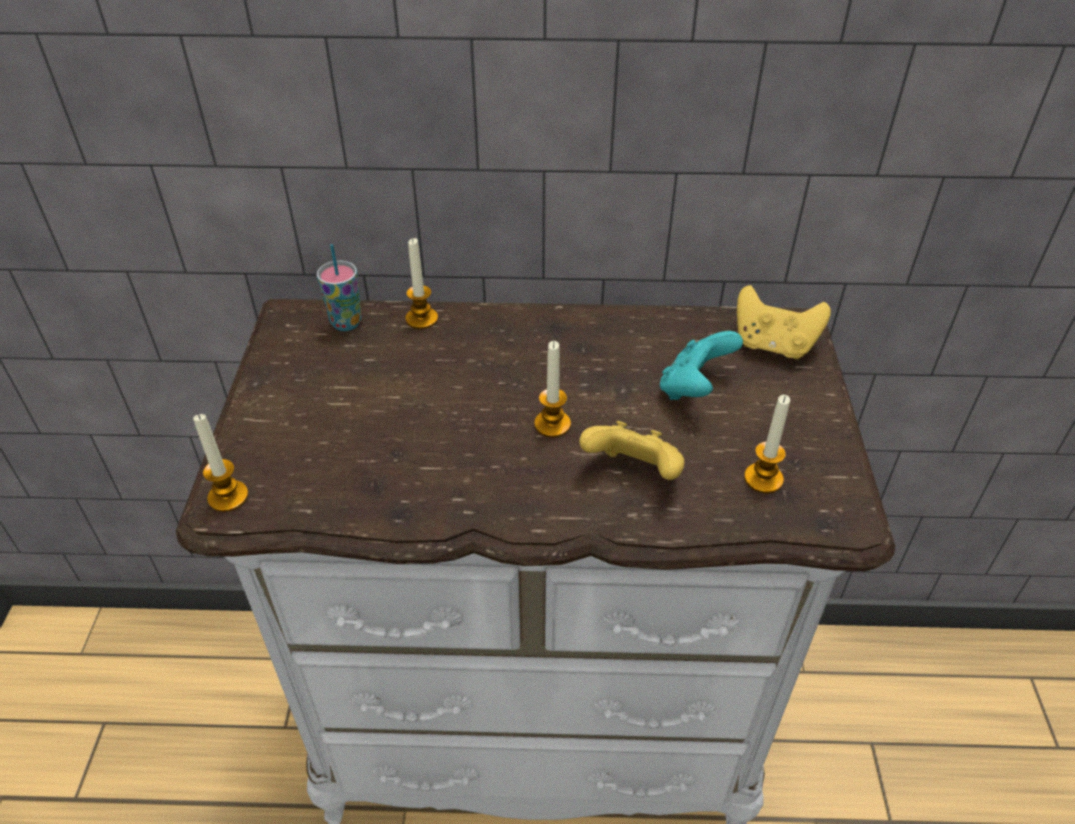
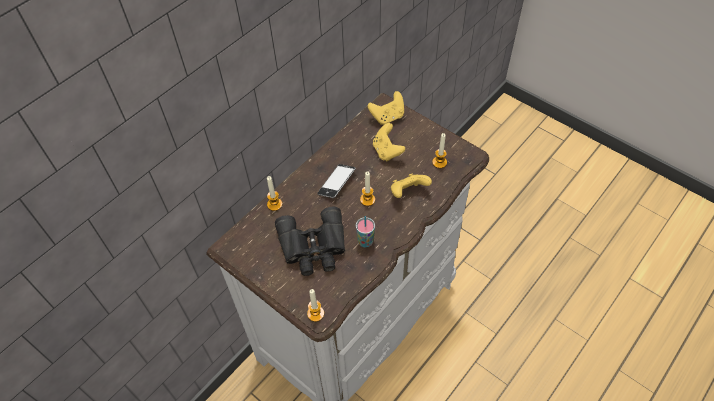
camera: 50 degrees left, 10 degrees up
cup [317,244,361,331] -> cup moved to [356,216,375,248]
turquoise game controller [660,331,743,400] -> yellow game controller [373,123,405,161]
none -> black binoculars [275,207,345,276]
none -> phone [317,164,356,198]

